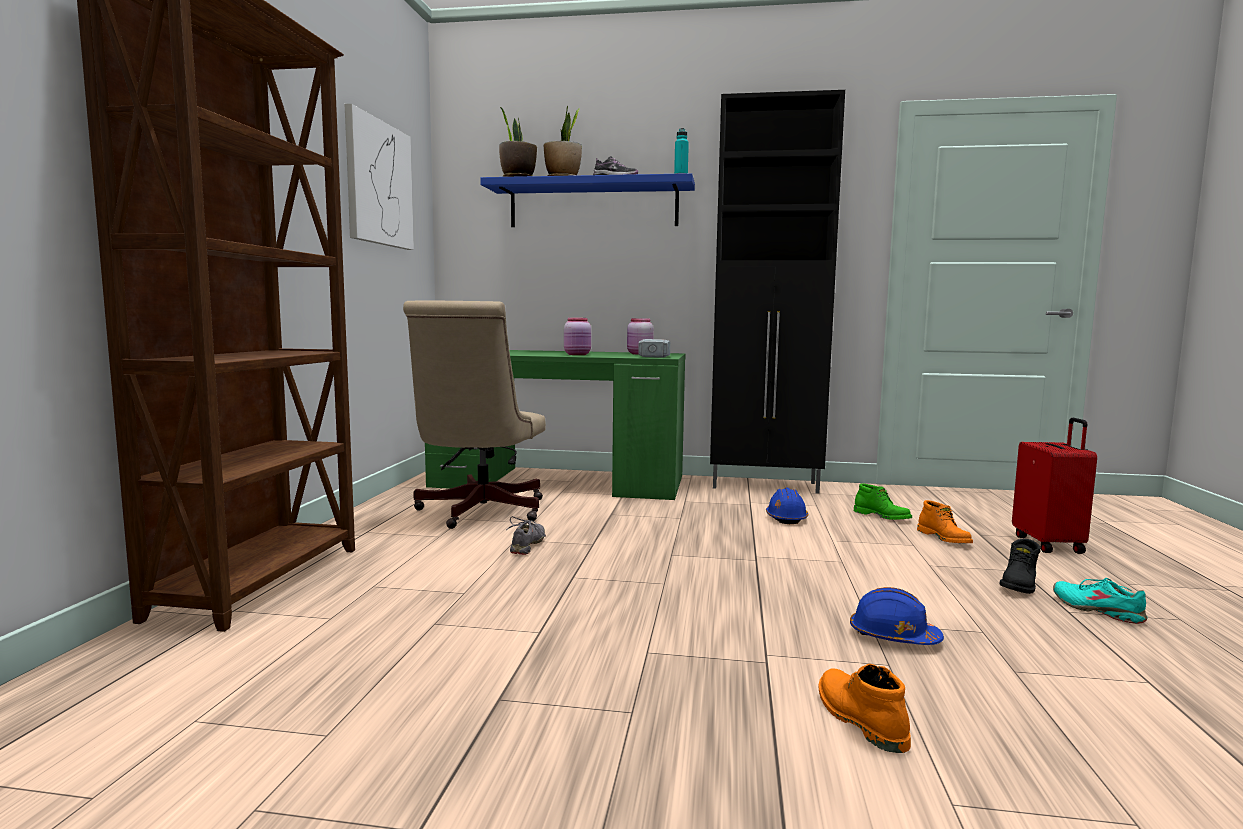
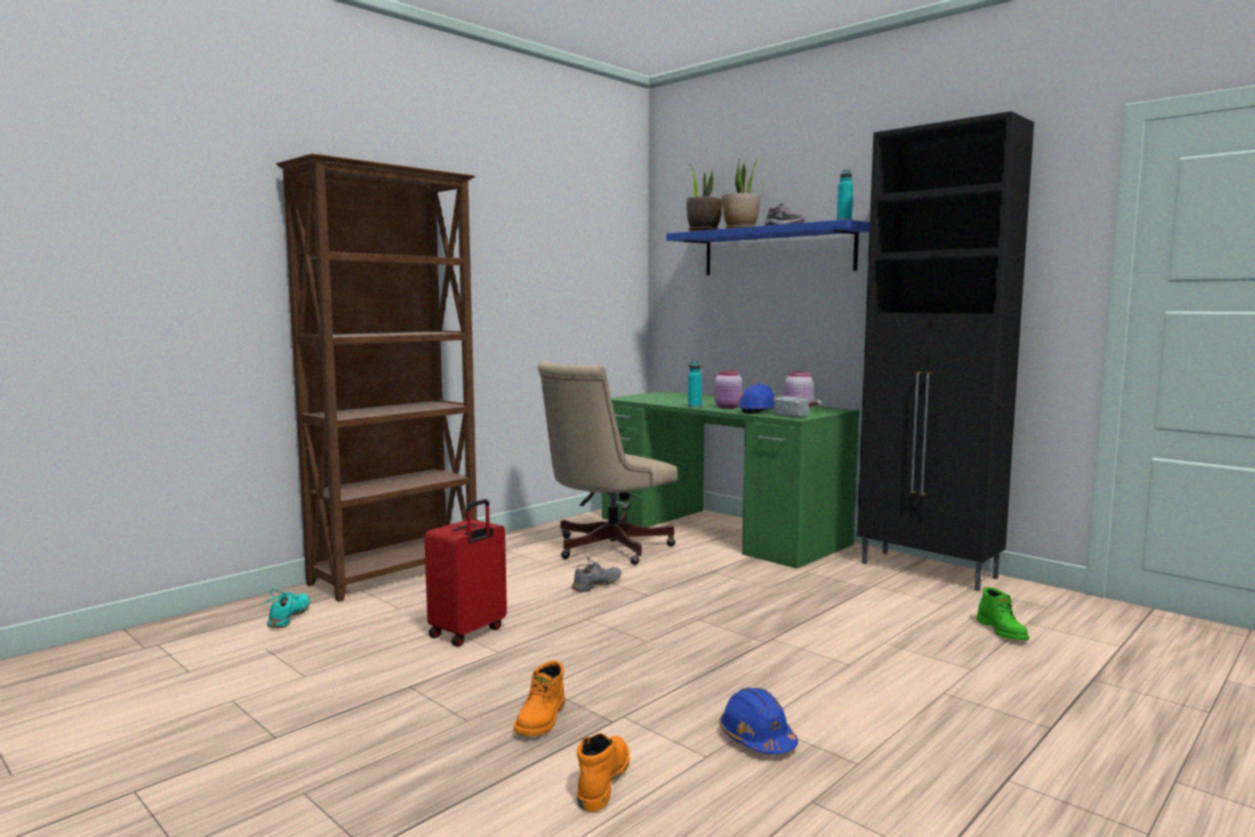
camera: 35 degrees right, 0 degrees up
picture [345,104,414,250] -> none
blue hard hat [766,487,808,524] -> blue hard hat moved to [737,383,775,414]
orange boot [917,500,973,543] -> orange boot moved to [514,661,565,736]
black boot [999,539,1041,594] -> none
red suitcase [1012,418,1097,554] -> red suitcase moved to [424,499,507,647]
turquoise shoe [1053,578,1147,624] -> turquoise shoe moved to [262,589,310,628]
none -> turquoise bottle [688,361,702,408]

